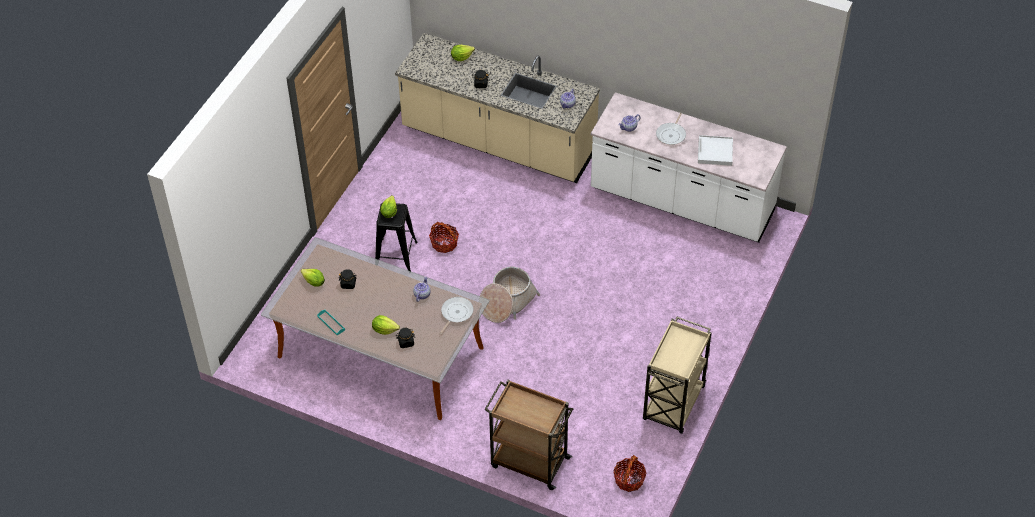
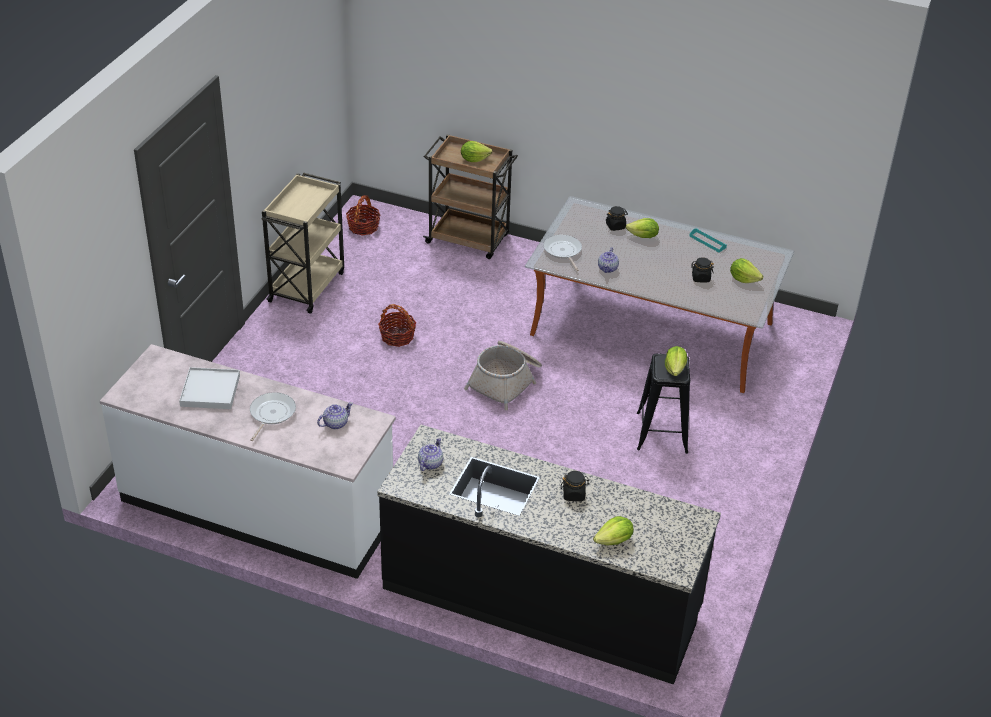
camera: 175 degrees right, 10 degrees down
beige counter [395,33,600,183] -> black counter [377,425,721,685]
basket [429,222,459,253] -> basket moved to [378,304,416,347]
frying pan [439,297,473,335] -> frying pan turned 135 degrees clockwise [544,235,582,271]
none -> lettuce [461,141,493,162]

